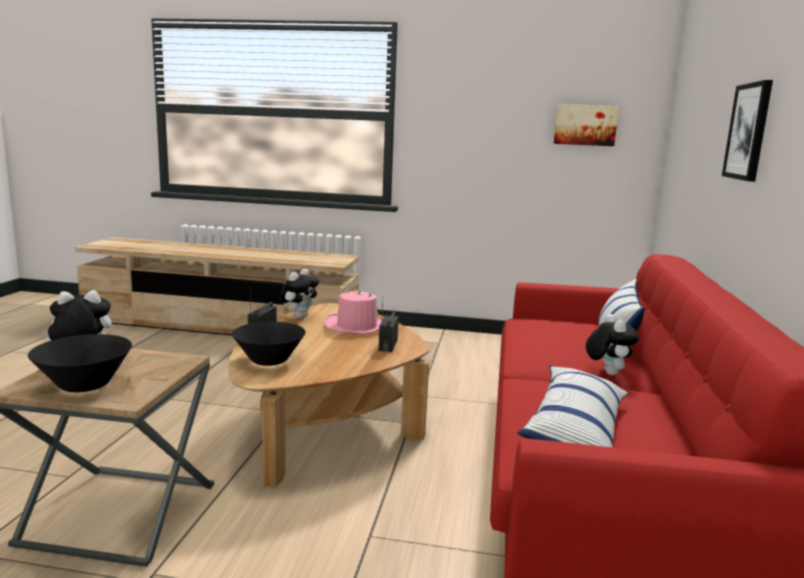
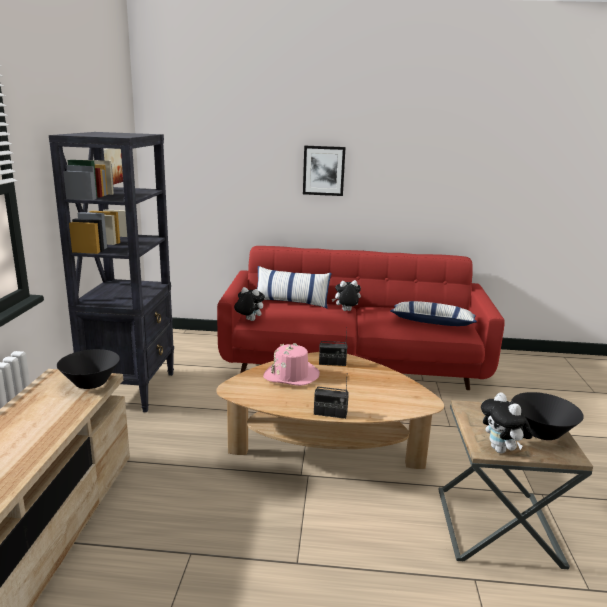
camera: 95 degrees left, 5 degrees up
black bowl [232,322,306,366] -> black bowl moved to [57,349,120,389]
plush toy [280,269,319,318] -> plush toy moved to [234,287,265,321]
none -> black bookcase [49,132,174,412]

